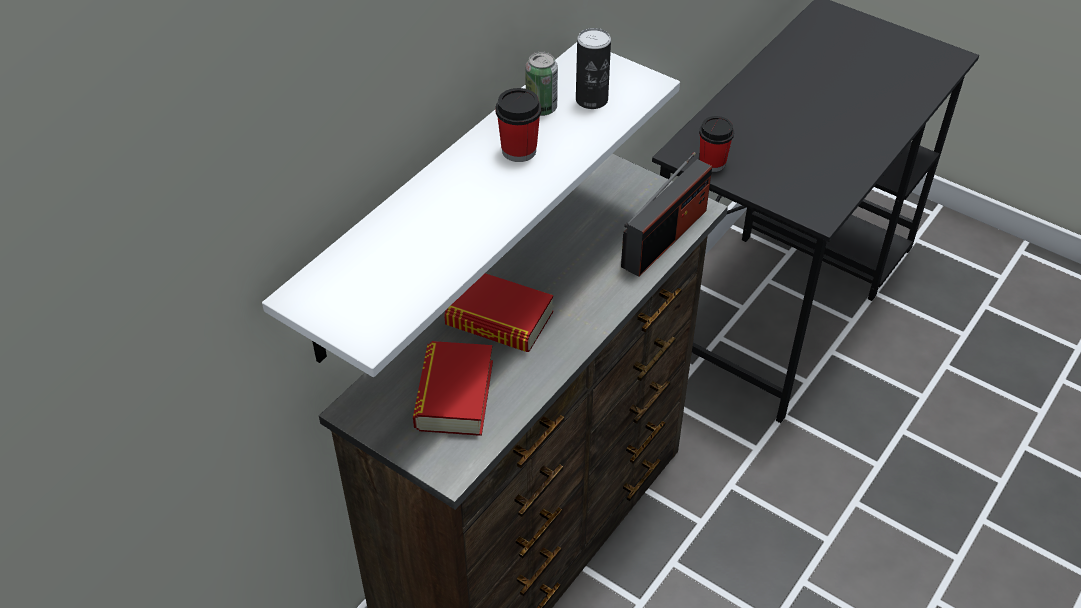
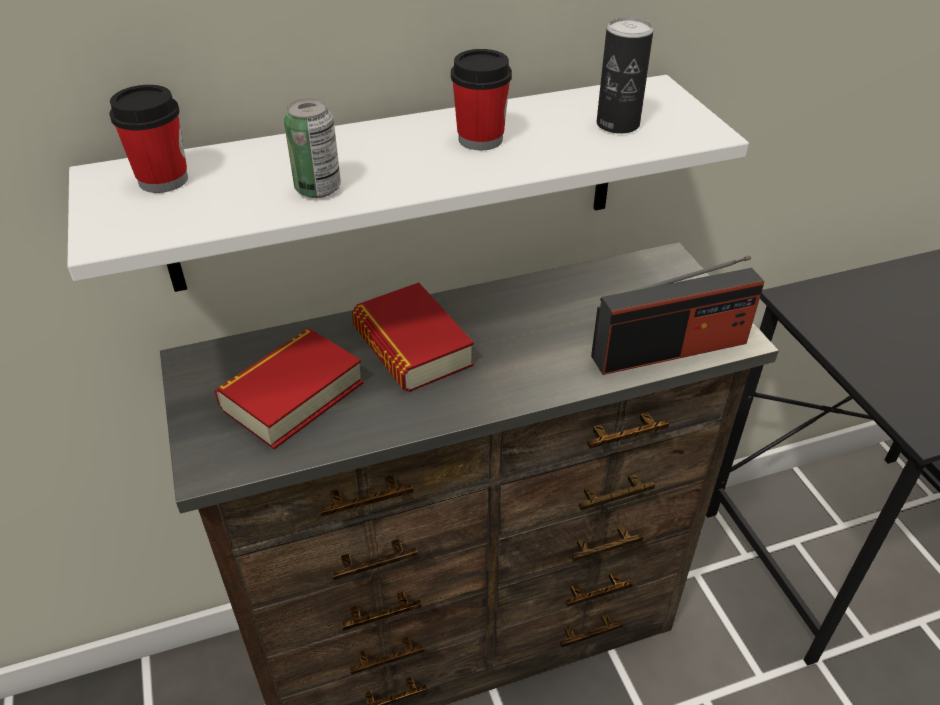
camera: 35 degrees right, 5 degrees down
can [525,52,558,116] -> can moved to [284,98,341,198]
cup [699,116,734,172] -> cup moved to [109,85,188,193]

